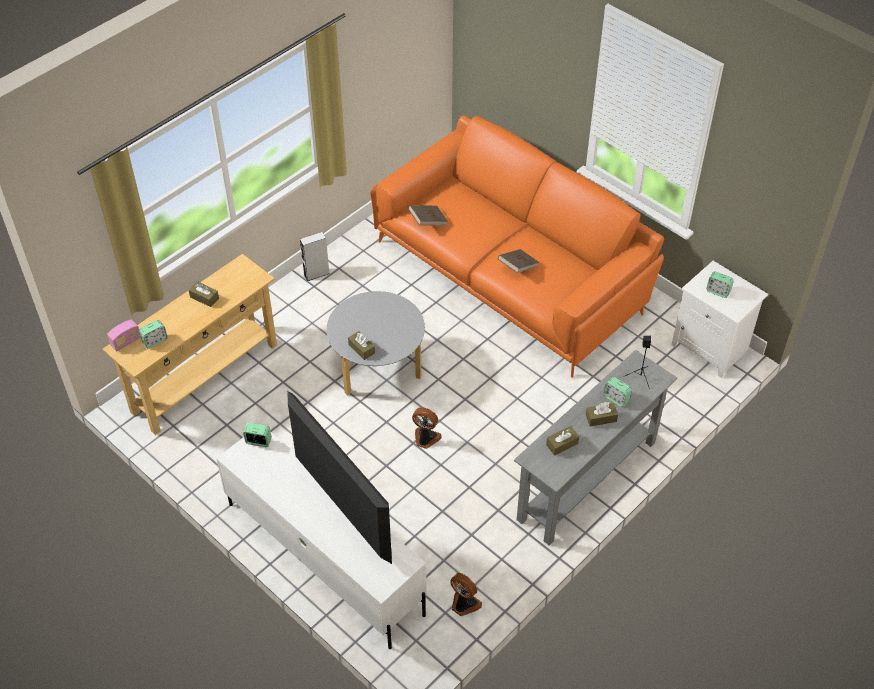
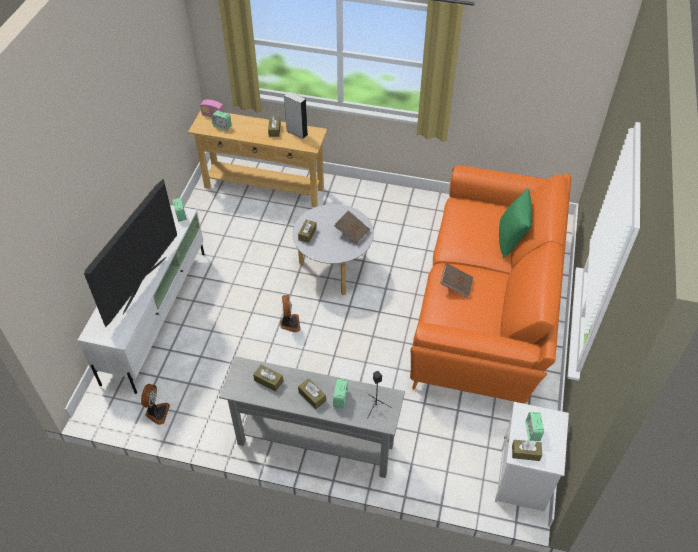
camera: 60 degrees right, 0 degrees up
grey speaker [300,232,330,281] -> grey speaker moved to [284,92,308,139]
brown book [408,205,448,226] -> brown book moved to [334,210,370,245]
none -> green pillow [499,188,532,259]
none -> brown tissue box [512,440,542,461]

